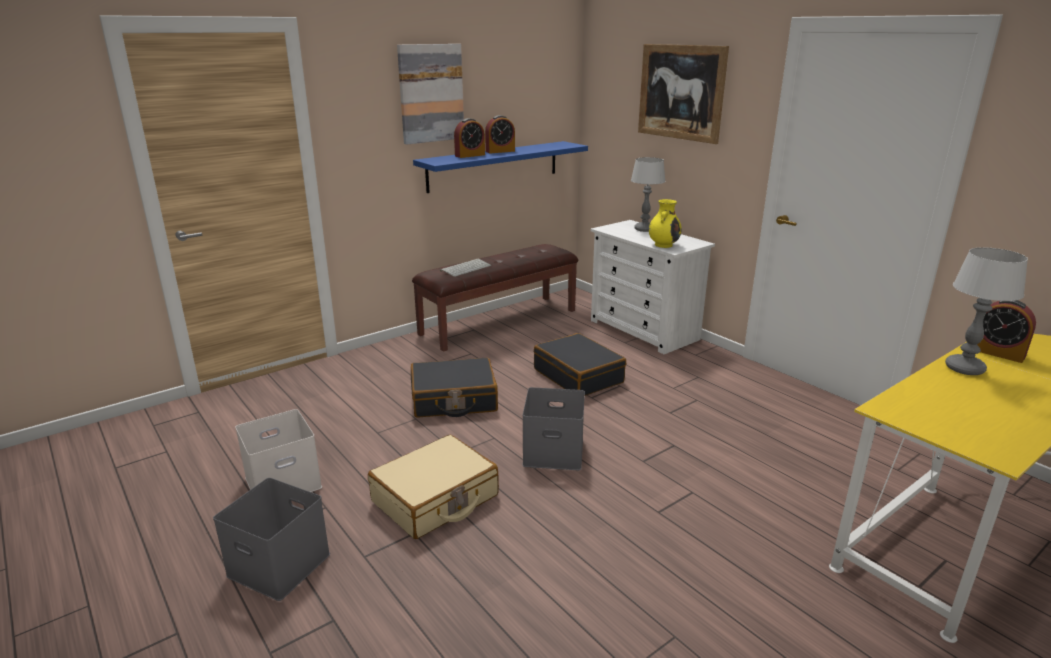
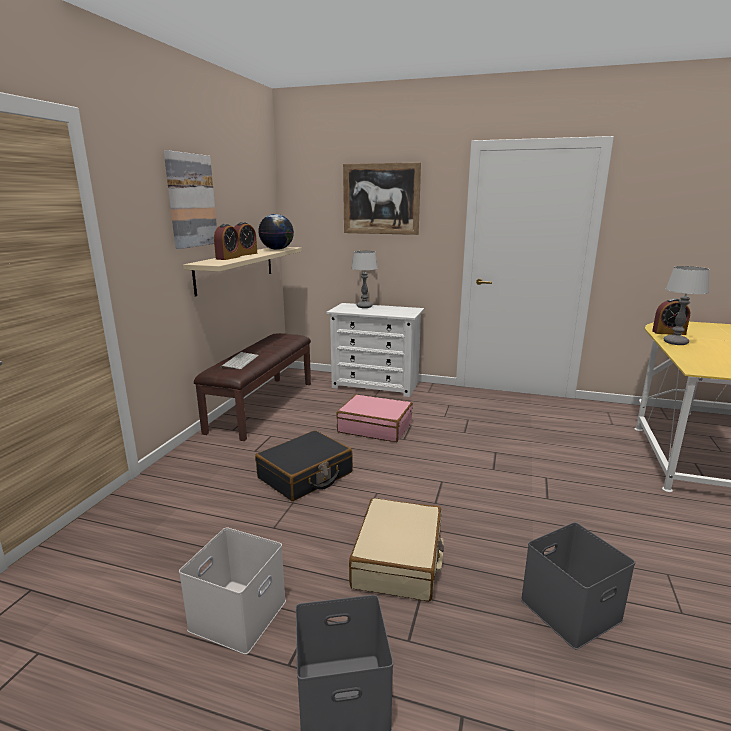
camera: 35 degrees left, 5 degrees down
blue shelf [413,141,588,193] -> beige shelf [183,247,302,296]
grey storage box [522,387,585,470] -> grey storage box moved to [521,522,635,649]
black suitcase [534,333,626,396] -> pink suitcase [336,394,413,442]
yellow vase [649,199,682,248] -> none
none -> globe [259,214,294,250]

